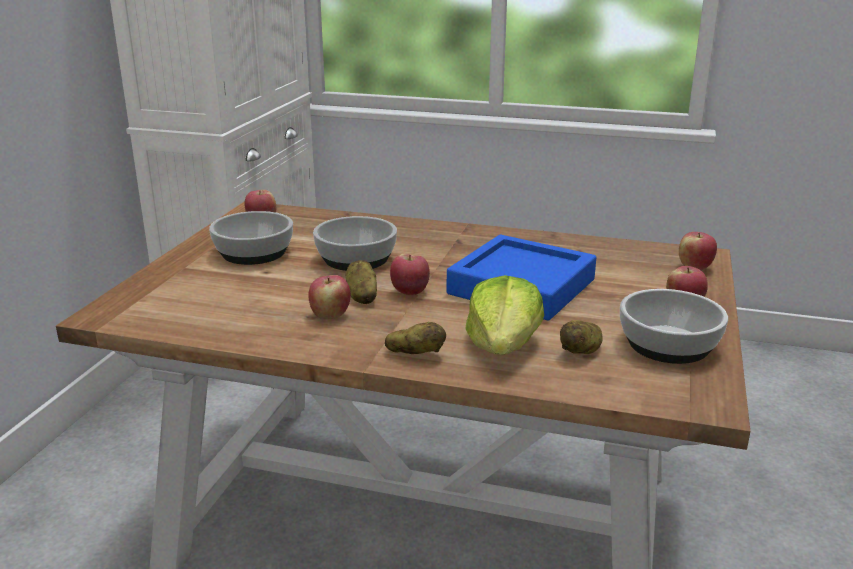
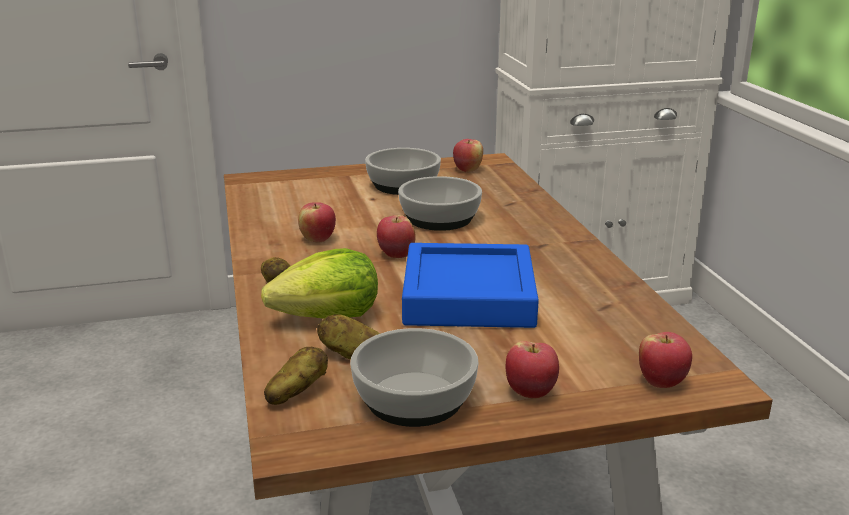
camera: 60 degrees right, 0 degrees up
potato [346,260,377,304] -> potato moved to [264,347,328,405]

